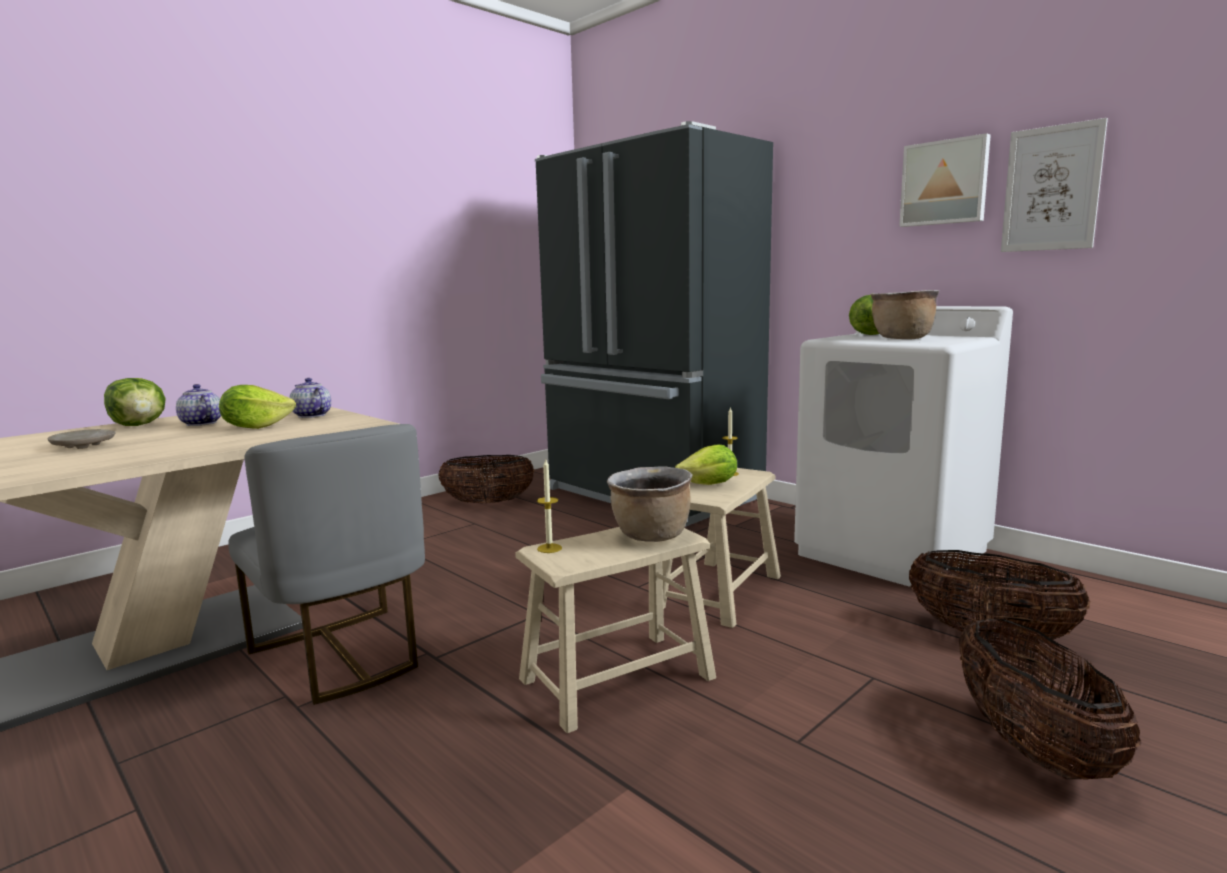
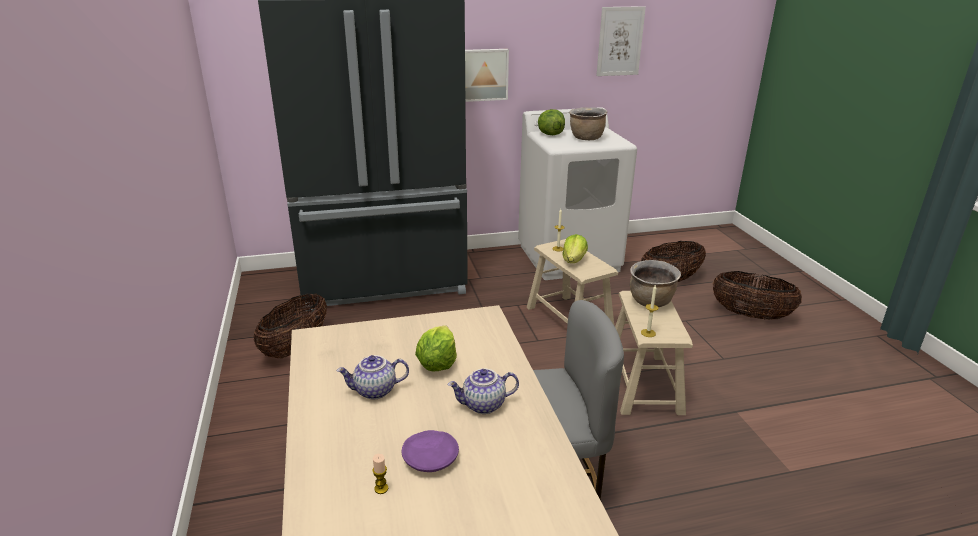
camera: 60 degrees left, 15 degrees up
beige plate [47,429,116,449] -> purple plate [402,430,459,472]
lettuce [104,378,166,426] -> none
teapot [289,378,331,418] -> teapot moved to [447,369,519,414]
picture [899,133,991,227] -> picture moved to [465,49,509,102]
none -> candle [372,454,388,494]

